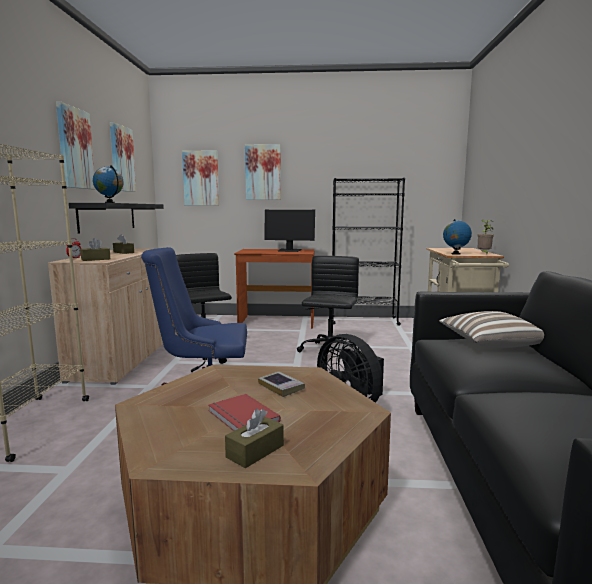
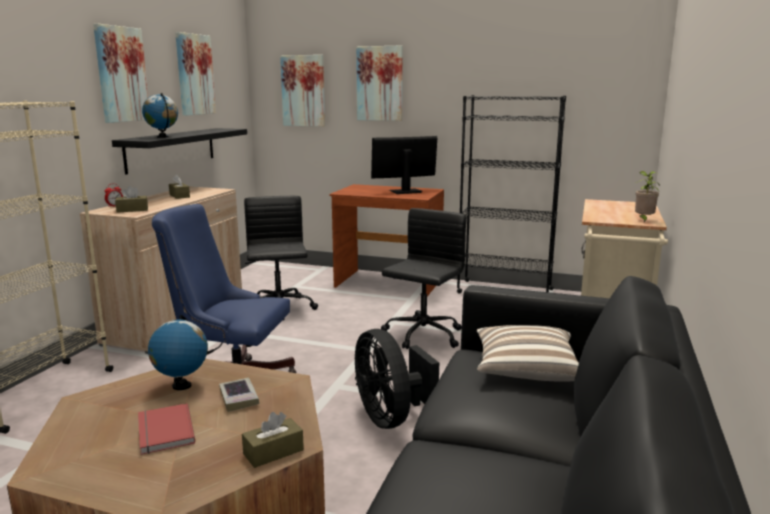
camera: 15 degrees right, 5 degrees up
brown tissue box [225,409,284,468] -> brown tissue box moved to [242,412,304,468]
monitor [264,210,315,252] -> monitor turned 135 degrees clockwise [371,136,437,194]
globe [443,219,472,255] -> globe moved to [148,315,208,390]

